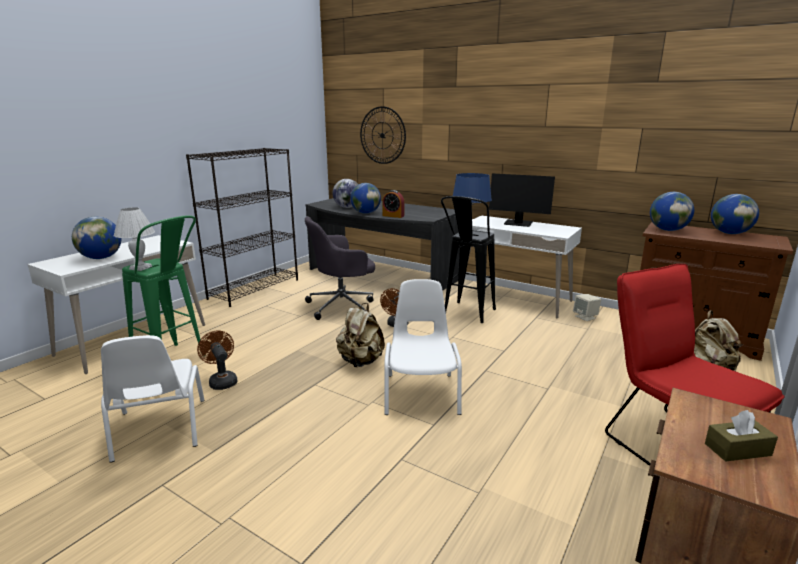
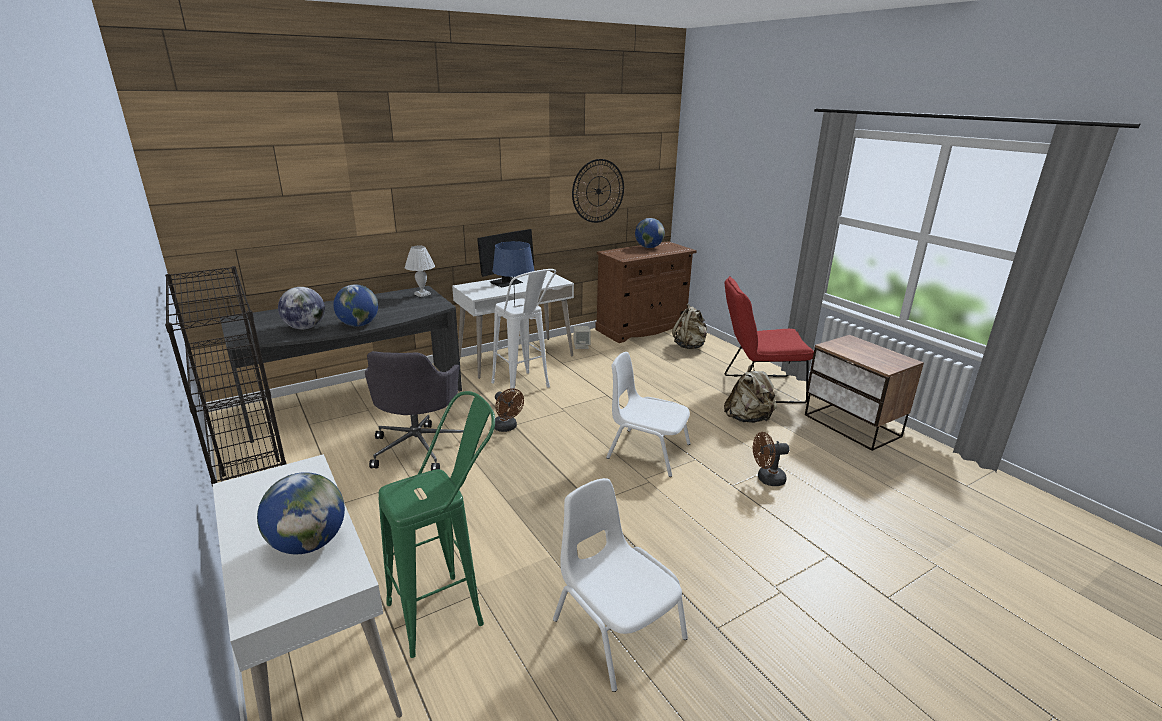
camera: 65 degrees left, 5 degrees up
white chair [101,335,204,463] -> white chair turned 135 degrees counterclockwise [553,478,688,692]
white table lamp [114,208,155,271] -> white table lamp moved to [405,246,435,297]
brown fan [197,331,237,390] -> brown fan moved to [753,432,790,486]
beige backpack [336,303,385,367] -> beige backpack moved to [724,364,777,423]
wall clock [360,106,406,164] -> wall clock moved to [572,159,624,223]
alarm clock [382,190,404,218] -> none
black stool [441,196,496,323] -> white stool [491,269,556,391]
globe [650,192,694,231] -> none
brown tissue box [705,410,778,462] -> none

